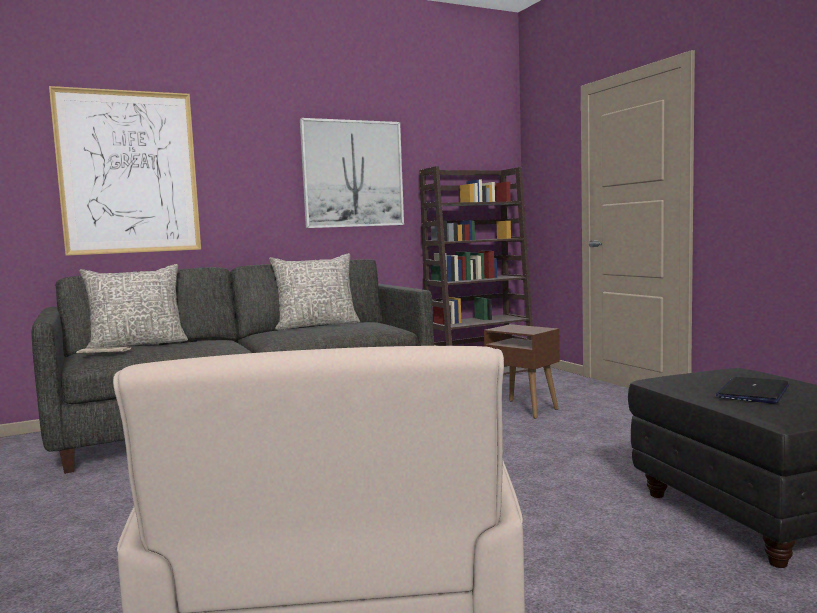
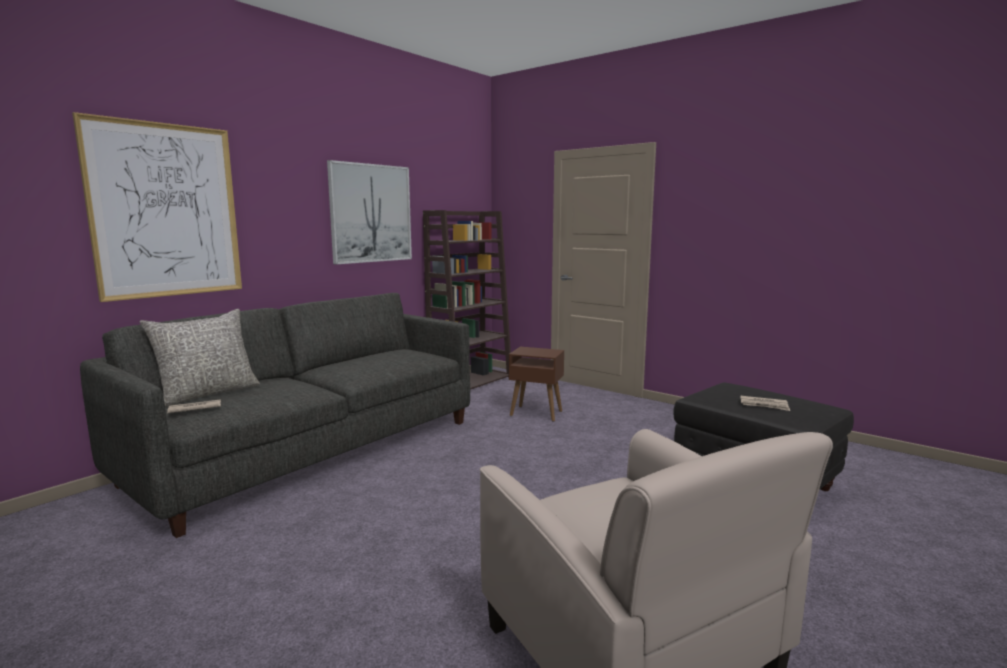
camera: 25 degrees left, 5 degrees up
grey pillow [269,253,360,330] -> none
laptop [716,377,789,404] -> newspaper [740,396,790,411]

